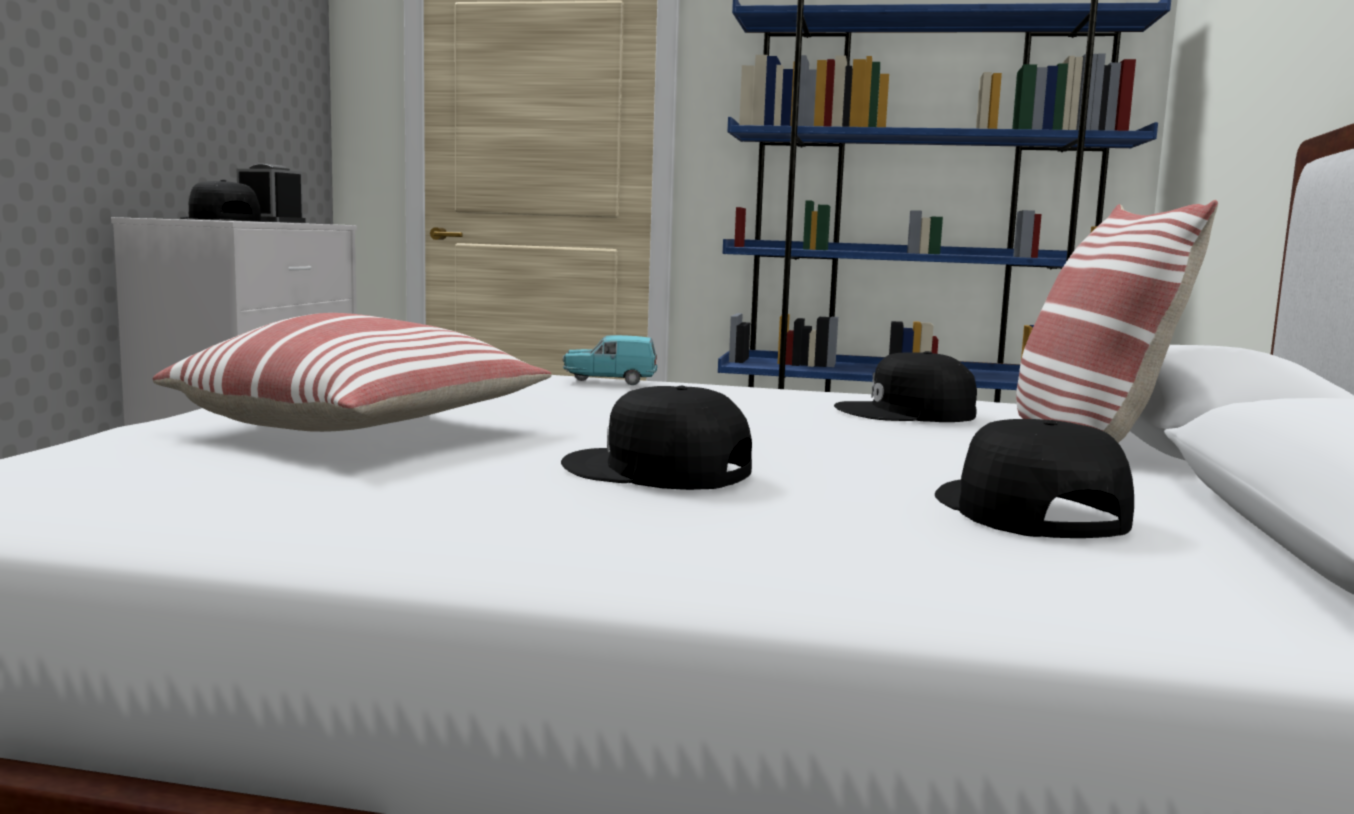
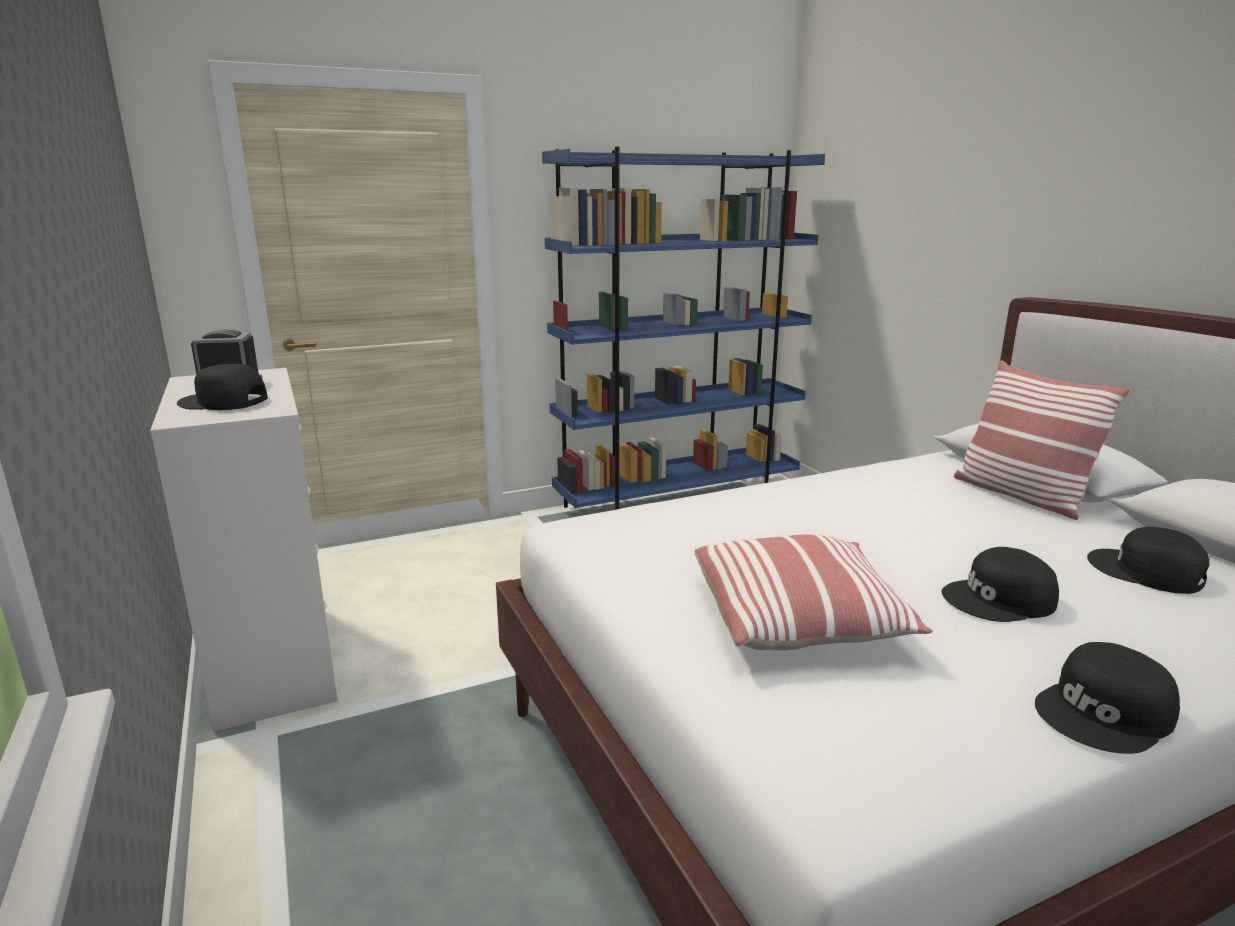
camera: 35 degrees left, 10 degrees up
turquoise toy car [563,335,657,385] -> none
black cap [834,351,977,422] -> black cap moved to [1035,642,1180,754]

